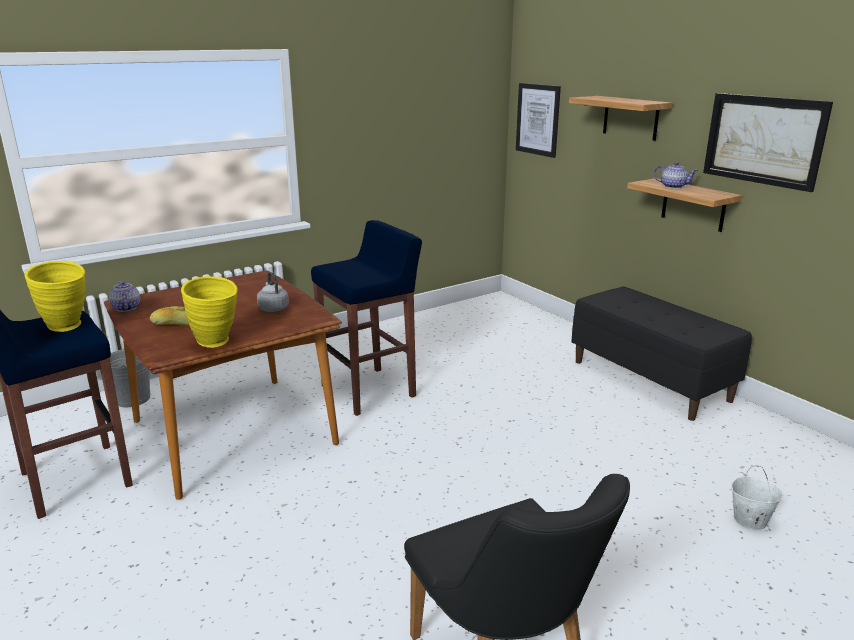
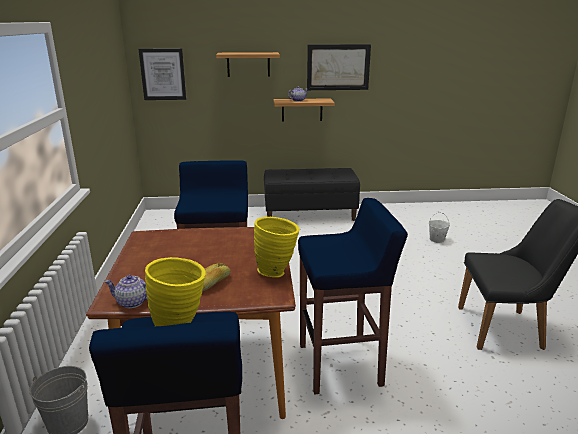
camera: 60 degrees left, 0 degrees up
grey kettle [257,272,289,312] -> none
none -> blue stool [298,198,408,395]

